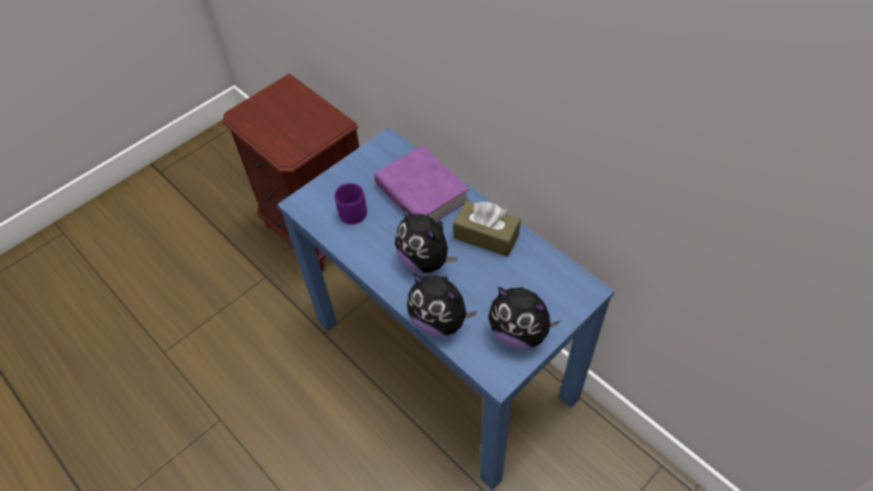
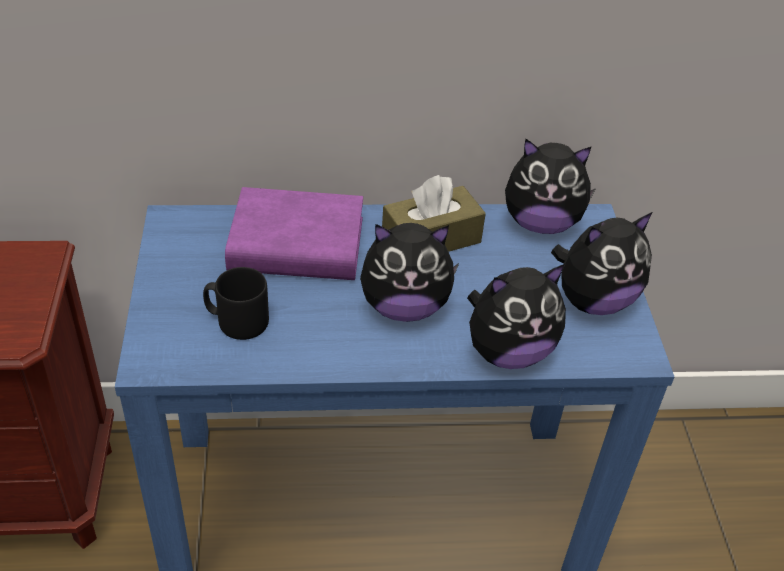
camera: 55 degrees left, 10 degrees down
purple mug [335,183,367,224] -> black mug [203,267,269,340]
none -> plush toy [505,139,596,234]

